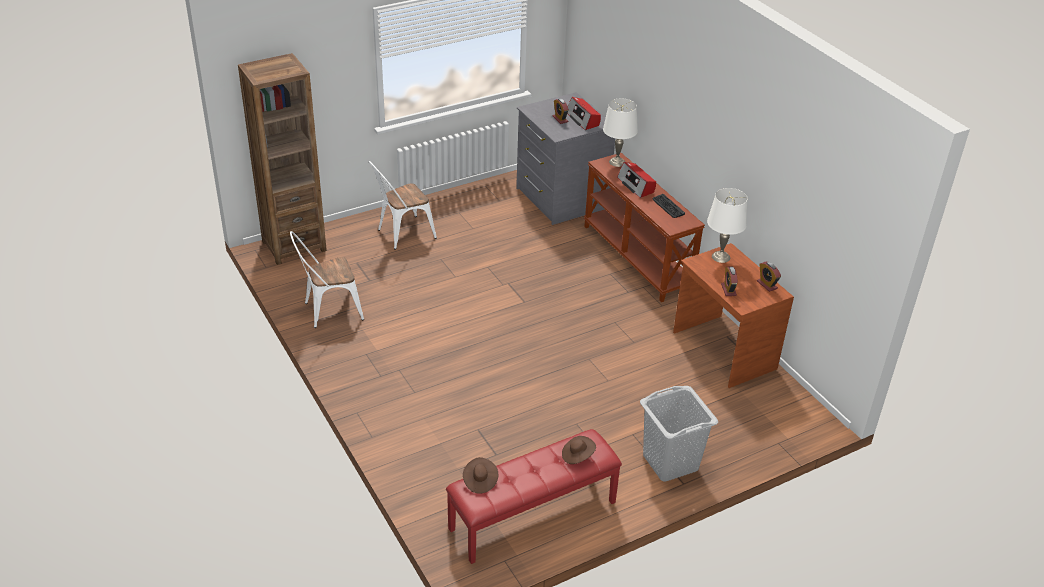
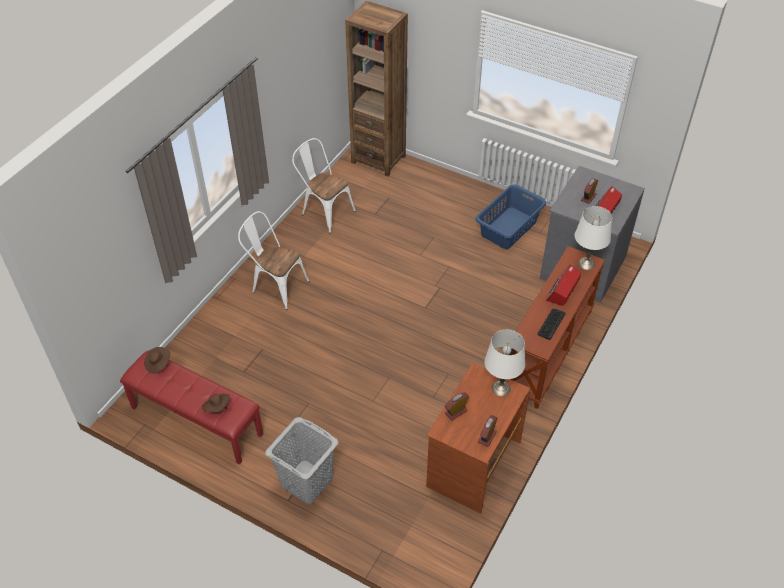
camera: 60 degrees right, 10 degrees up
white chair [369,161,437,250] -> white chair moved to [238,211,310,310]
none -> blue laundry basket [475,184,546,249]

